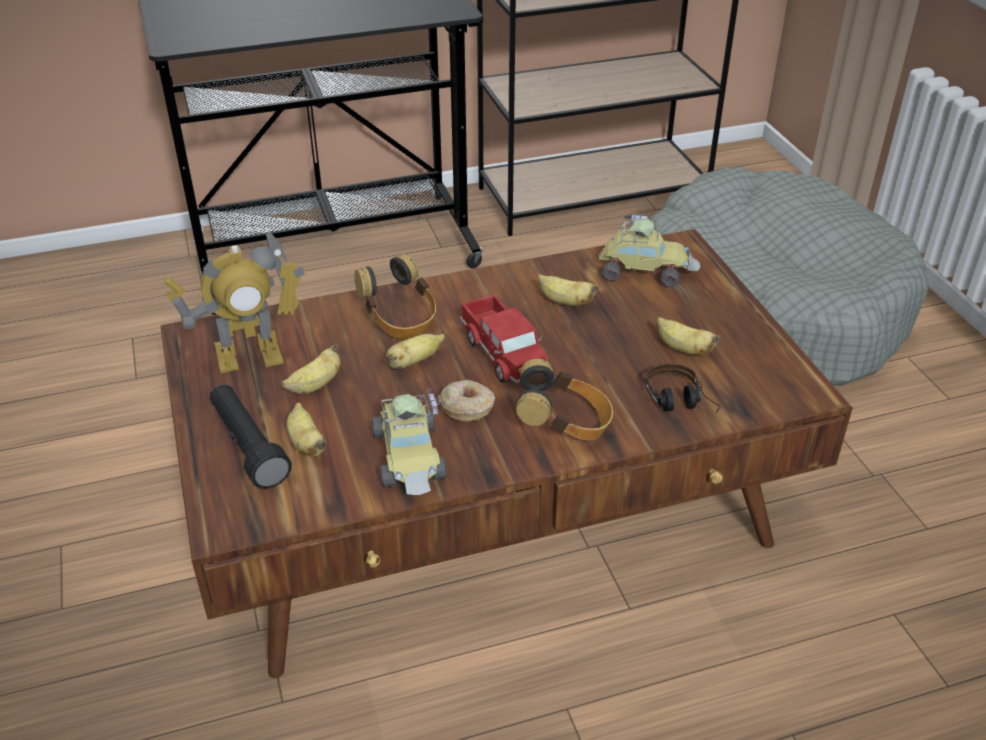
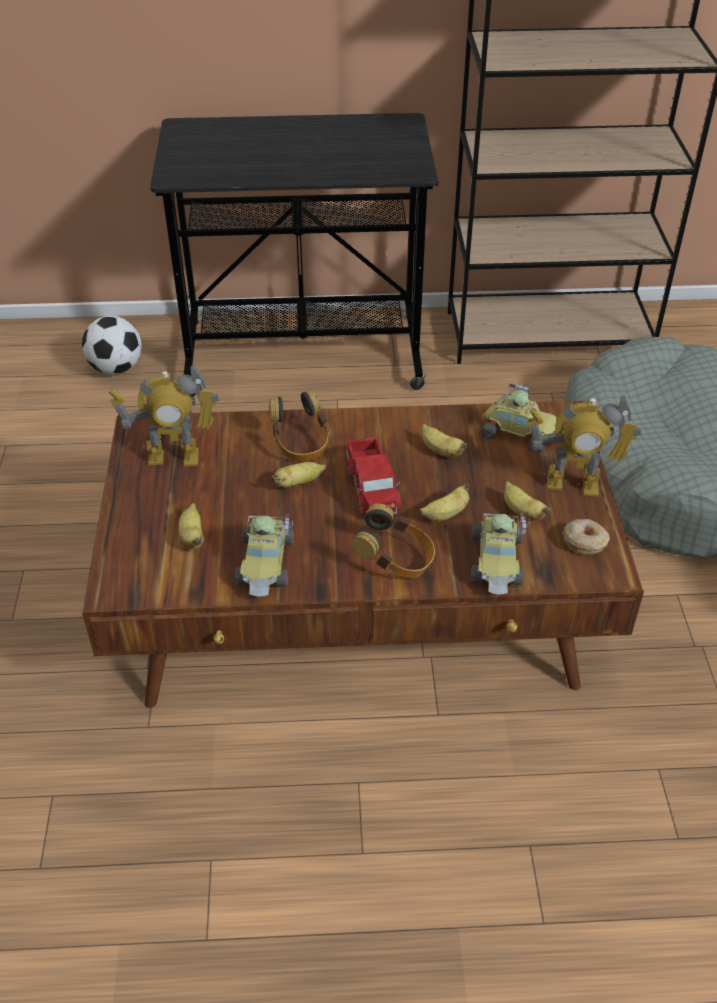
camera: 15 degrees right, 5 degrees up
black flashlight [210,384,292,489] -> none
banana [281,343,341,394] -> banana moved to [420,483,469,521]
donut [440,380,495,422] -> donut moved to [563,519,610,555]
headphones [645,363,721,414] -> toy car [471,512,530,595]
none -> football [82,316,142,375]
none -> toy robot [528,395,641,497]

